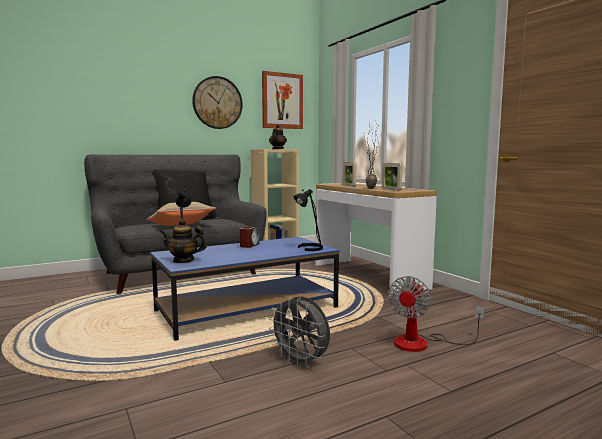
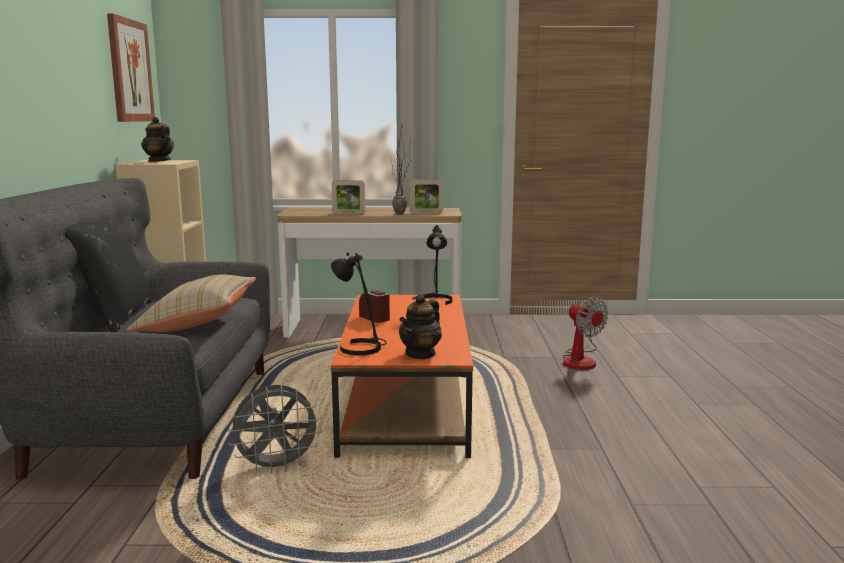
camera: 60 degrees left, 5 degrees up
blue coffee table [150,237,340,341] -> orange coffee table [331,295,473,458]
wall clock [192,76,243,129] -> none
grey fan [269,295,330,368] -> grey fan moved to [228,385,322,474]

